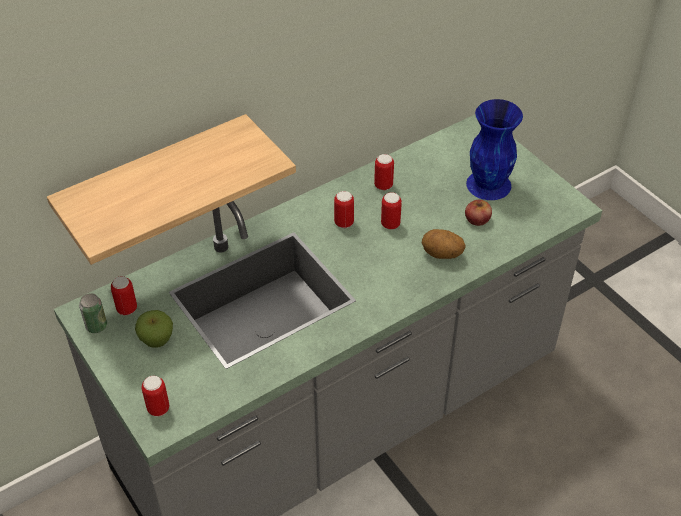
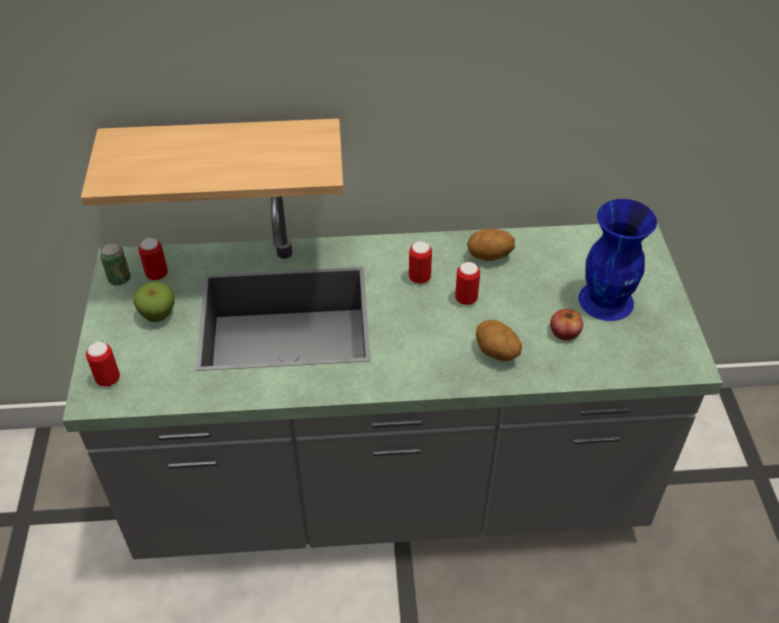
camera: 30 degrees right, 0 degrees up
can [374,154,394,190] -> potato [467,229,515,261]

